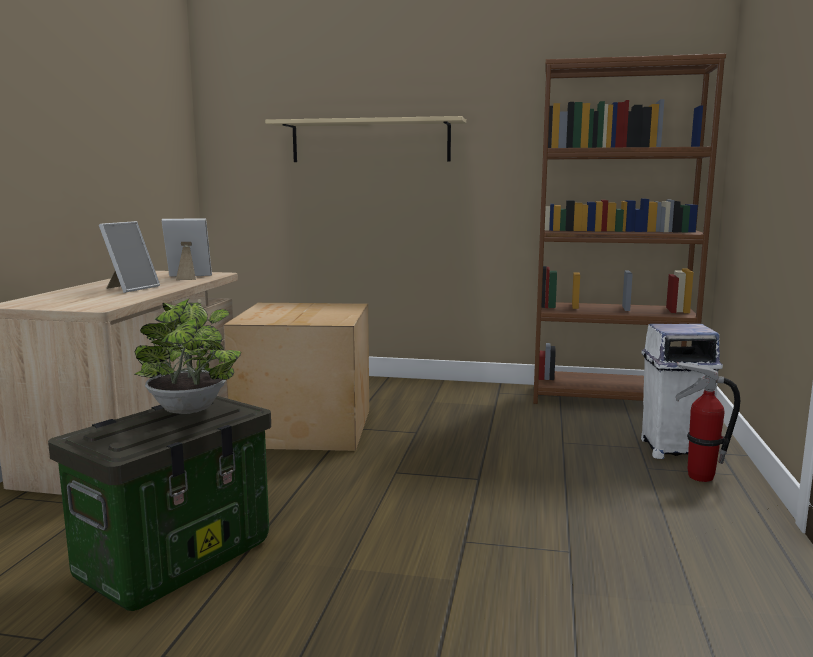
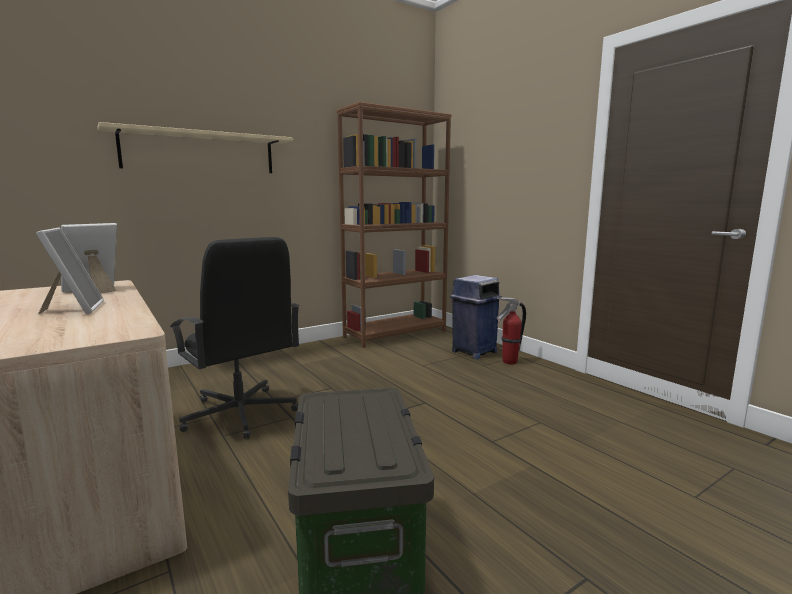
camera: 45 degrees left, 0 degrees up
potted plant [135,298,242,414] -> none
cardboard box [224,303,369,451] -> black office chair [170,237,300,439]
white trash can [641,324,723,459] -> blue trash can [450,275,502,359]

